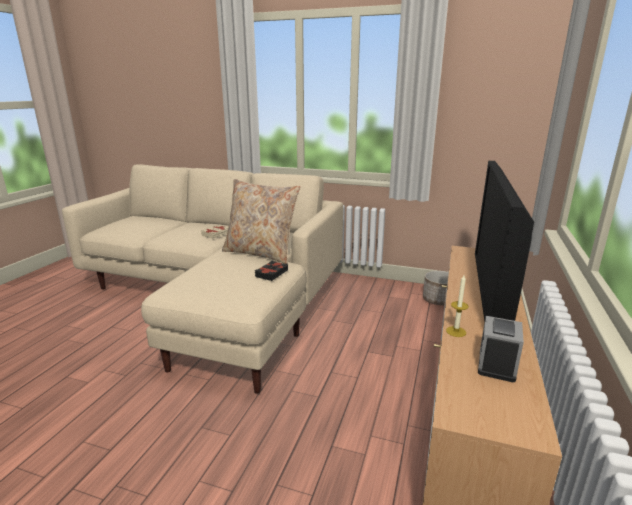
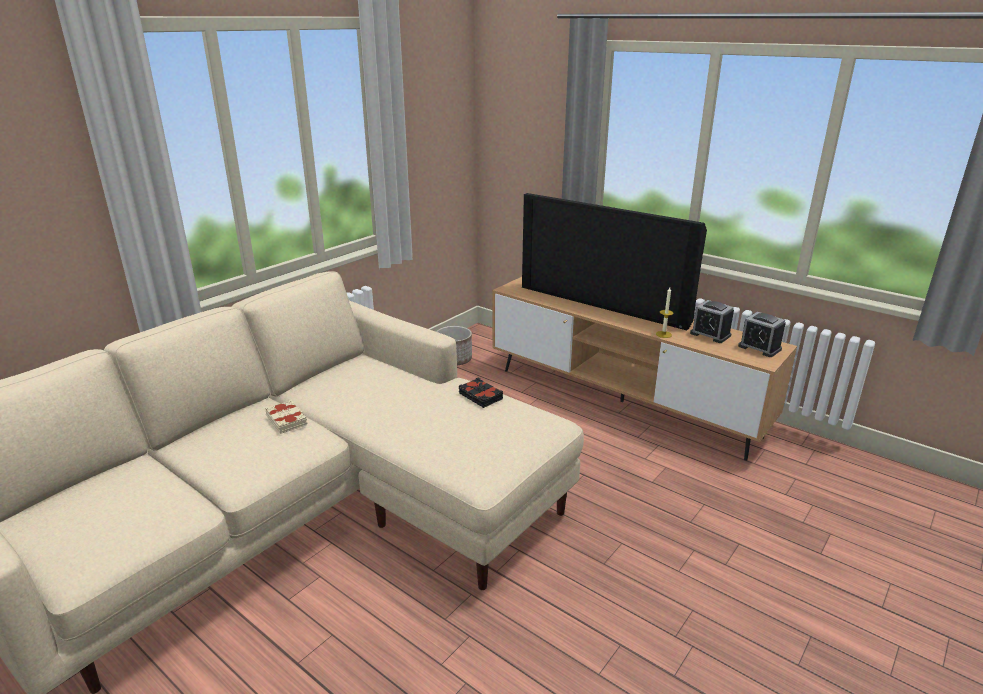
camera: 70 degrees left, 5 degrees up
beige pillow [222,179,300,264] -> none
none -> alarm clock [738,312,786,357]

